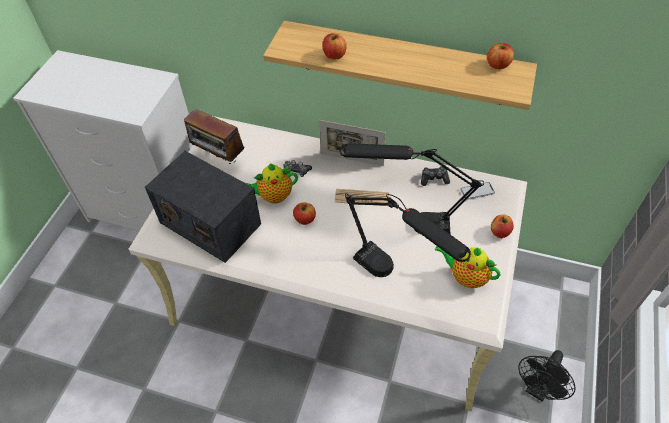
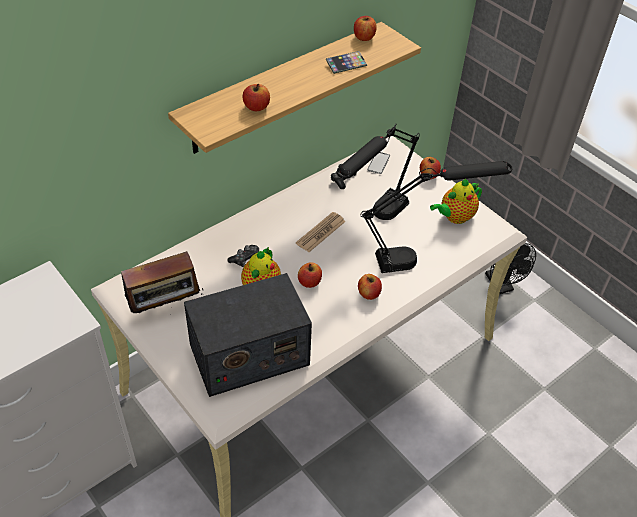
camera: 60 degrees left, 5 degrees down
picture frame [319,120,386,166] -> none
none -> phone [326,51,367,74]
none -> apple [358,274,382,300]

